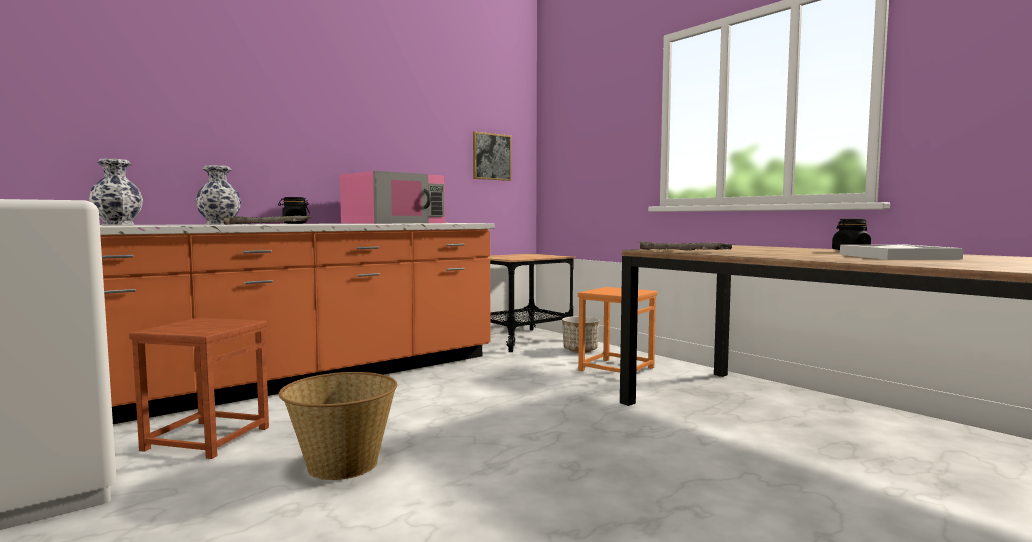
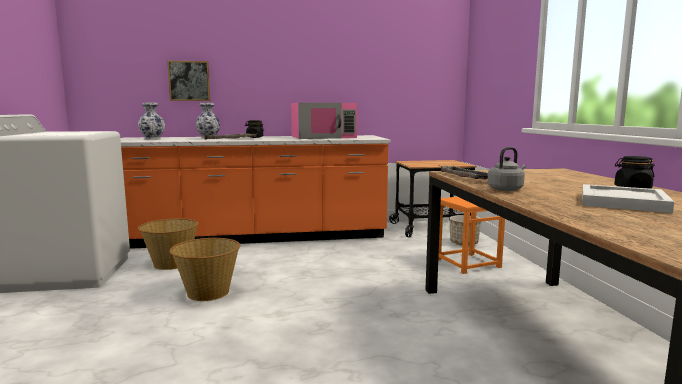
camera: 30 degrees right, 5 degrees up
brown stool [129,318,269,459] -> basket [138,218,199,270]
picture [473,131,512,181] -> picture moved to [167,61,210,101]
none -> grey kettle [487,147,526,191]

